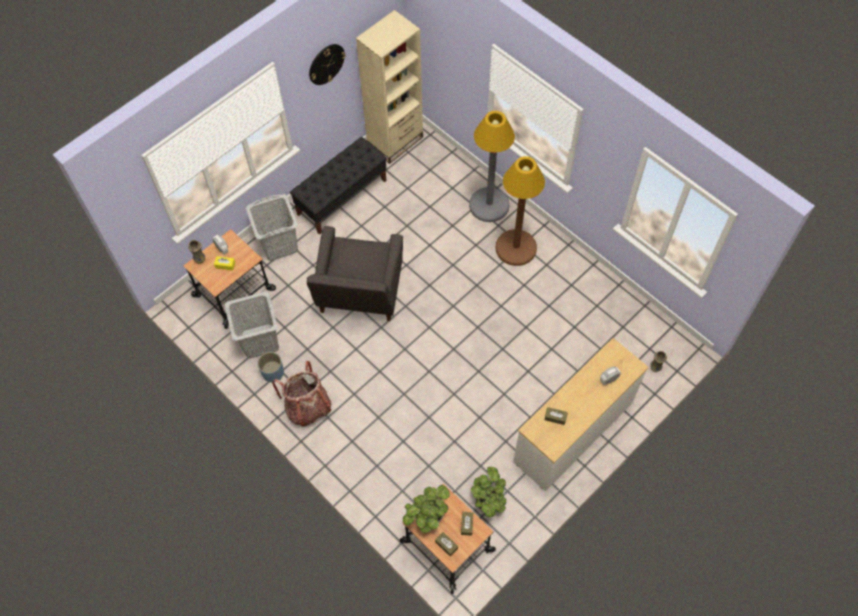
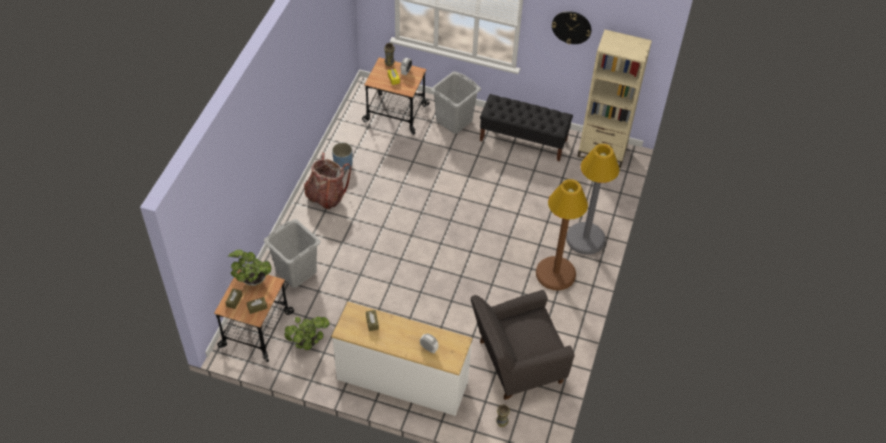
camera: 60 degrees right, 10 degrees down
grey laundry basket [224,292,279,358] -> grey laundry basket moved to [264,219,321,288]
grey armchair [307,226,403,321] -> grey armchair moved to [471,290,575,400]

